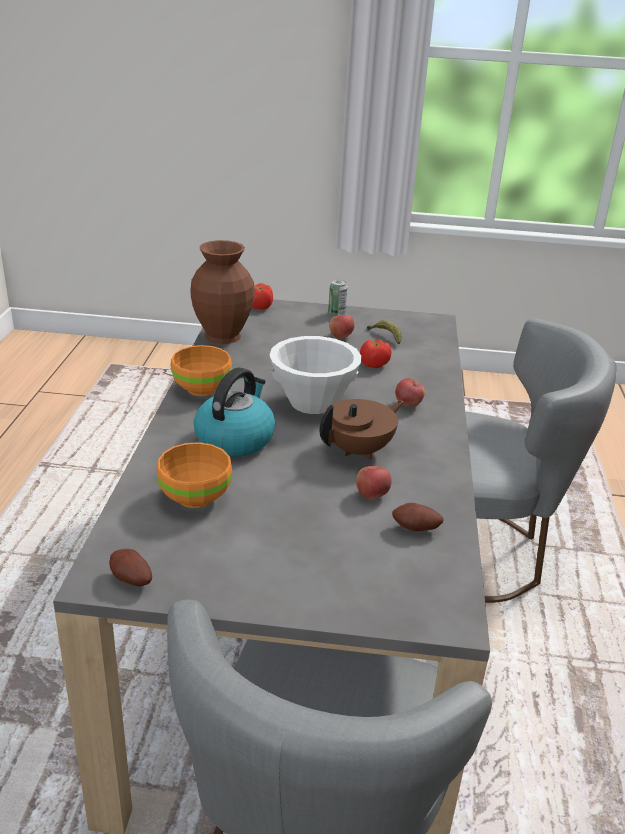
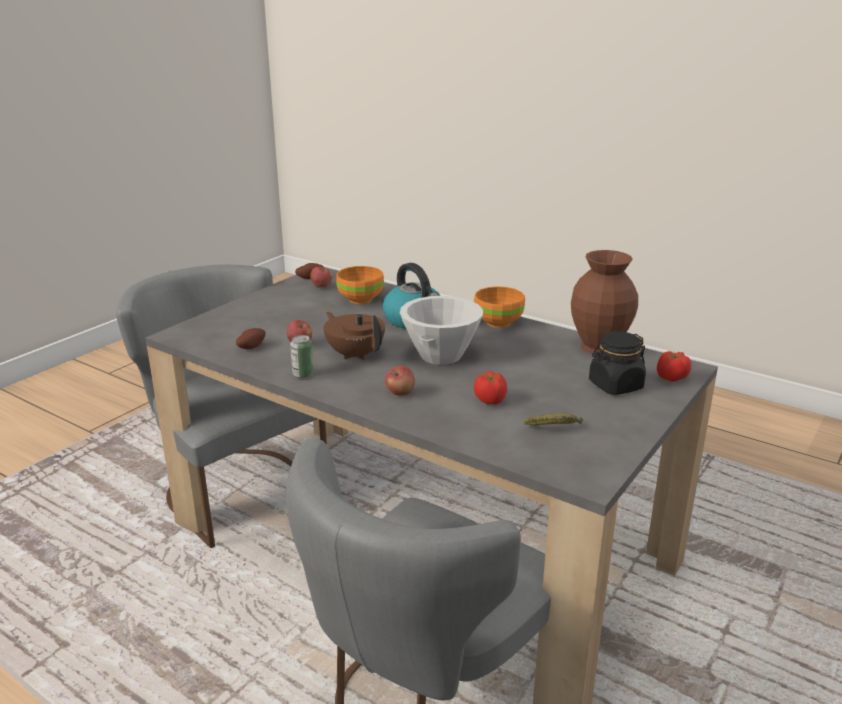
camera: 120 degrees right, 5 degrees down
brown teapot [320,399,403,459] -> brown teapot turned 150 degrees clockwise [323,312,385,360]
can [328,280,348,316] -> can moved to [290,335,314,378]
apple [329,315,355,339] -> apple moved to [310,266,332,288]
none -> black jar [589,331,646,395]

